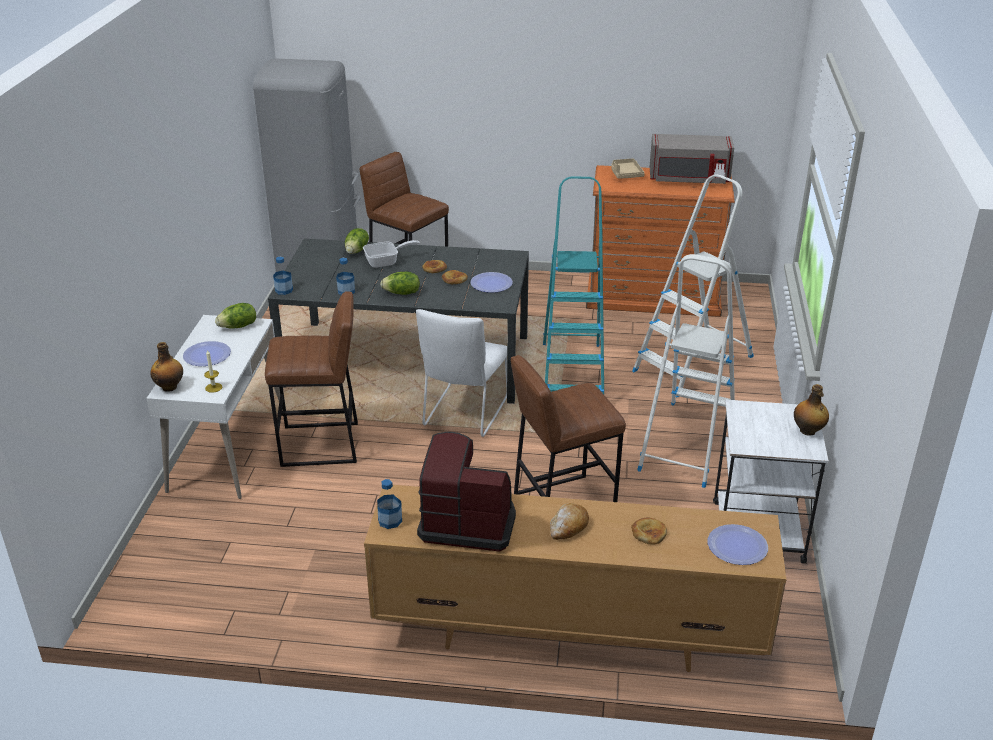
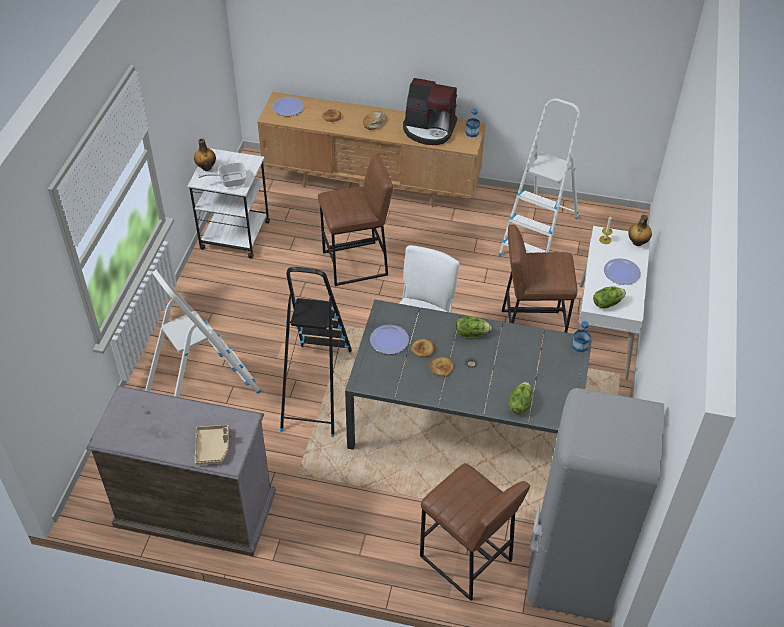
camera: 175 degrees left, 15 degrees up
bottle [336,258,355,295] -> none
frying pan [363,240,420,268] -> frying pan moved to [198,162,246,187]
turquoise step ladder [543,177,604,394] -> black step ladder [280,267,352,437]
orange dresser [586,165,735,317] -> grey dresser [86,386,276,556]
white step ladder [637,254,735,488] -> white step ladder moved to [498,99,580,257]
grey microwave [650,134,734,184] -> none

